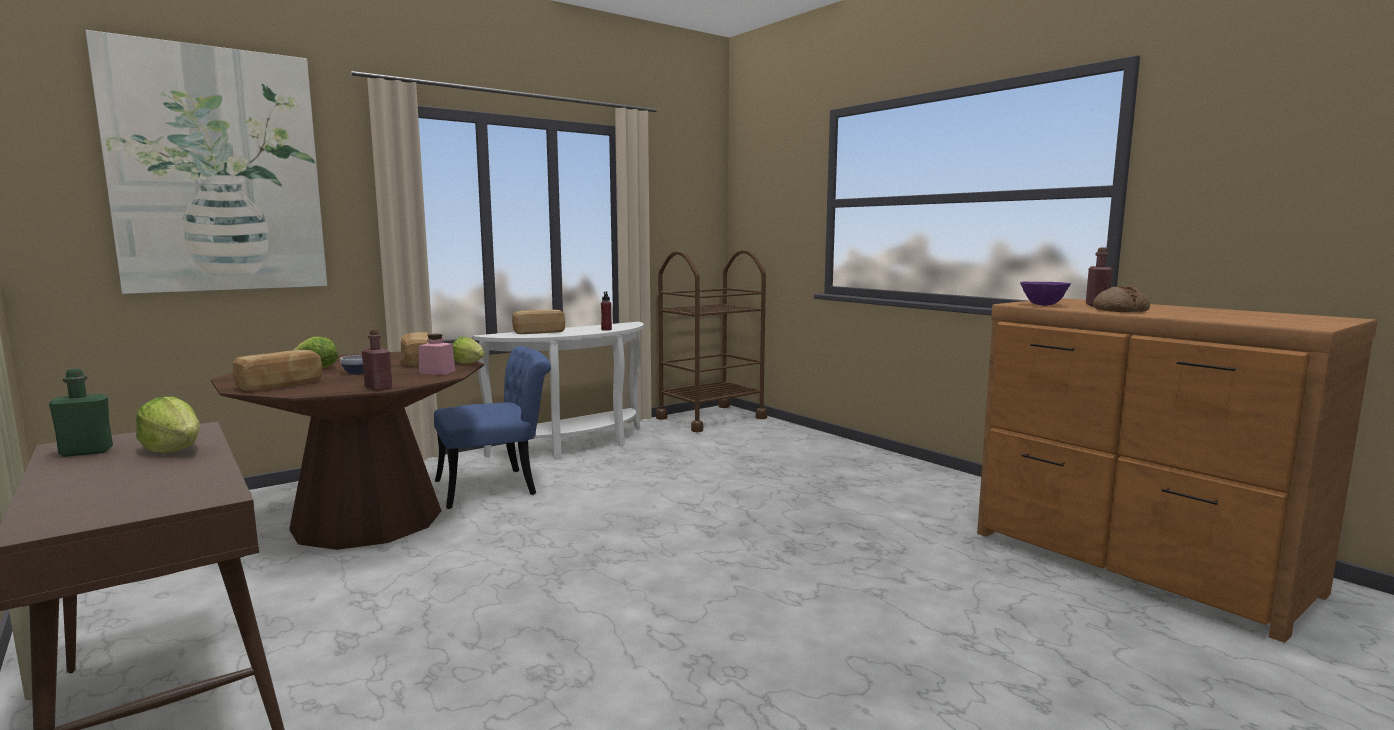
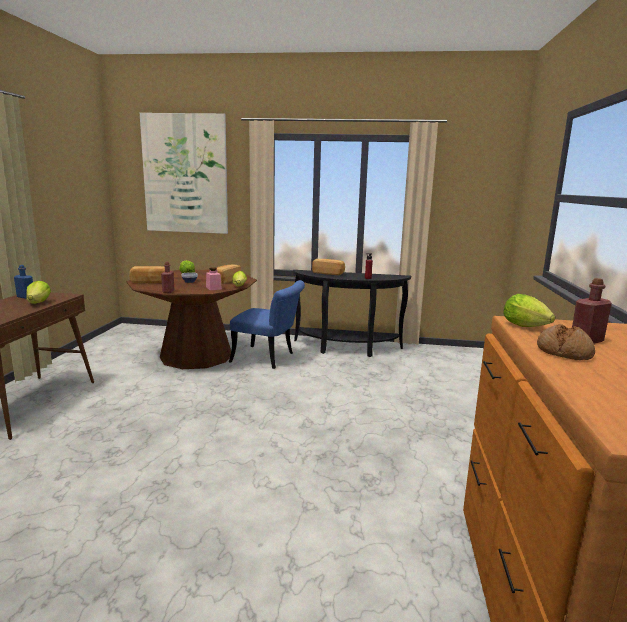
camera: 45 degrees right, 5 degrees up
green bottle [49,369,113,457] -> blue bottle [14,265,33,299]
white console table [472,322,644,460] -> black console table [293,270,411,357]
brown cart [656,250,767,432] -> none
purple bowl [1020,282,1071,306] -> lettuce [503,294,555,327]

